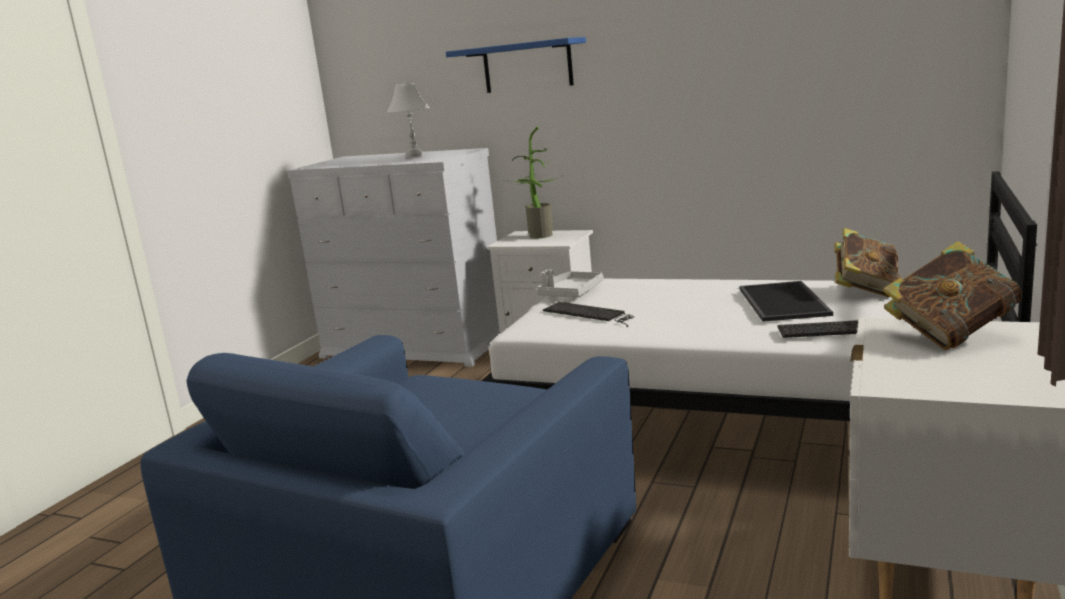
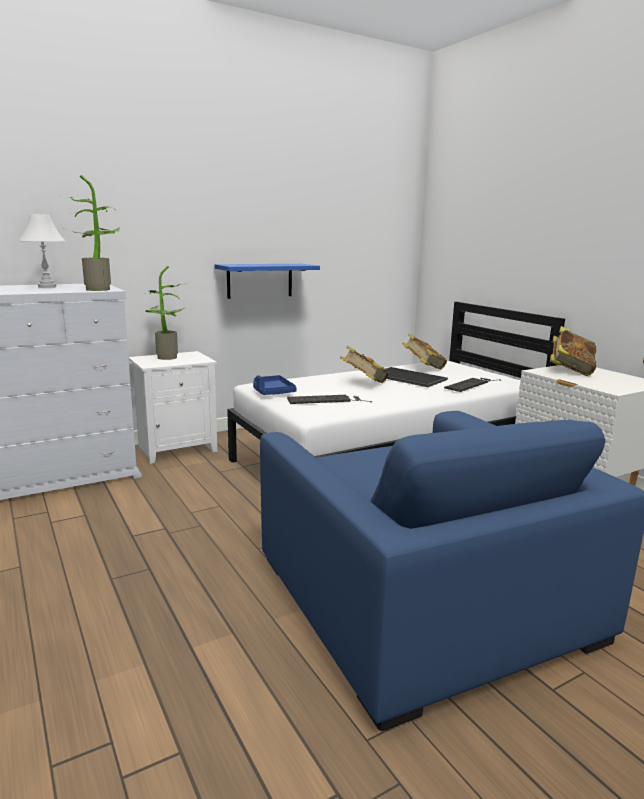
camera: 55 degrees left, 0 degrees up
blue shelf [446,37,586,93] -> blue shelf moved to [215,264,320,299]
grey tray [537,269,604,297] -> blue tray [253,375,297,395]
none -> potted plant [62,175,120,291]
none -> book [340,346,389,383]

